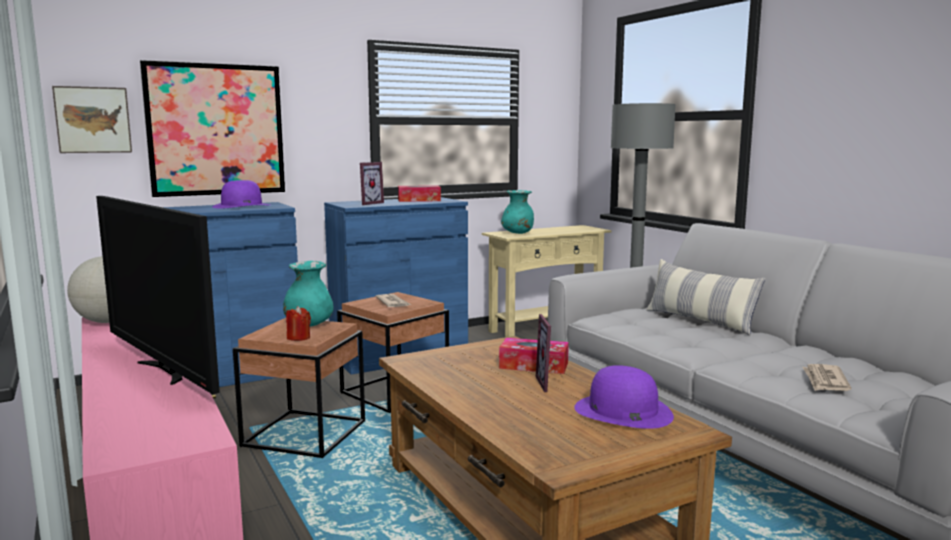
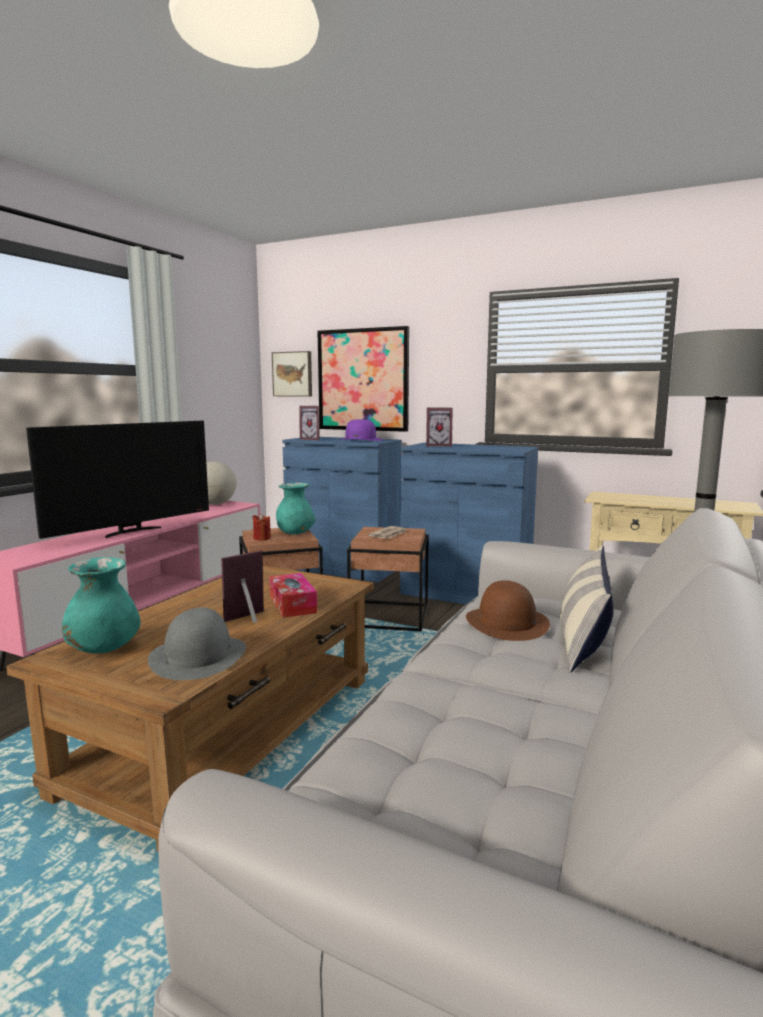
camera: 55 degrees right, 0 degrees up
television [96,196,220,395] -> television turned 150 degrees counterclockwise [26,421,209,539]
tissue box [398,185,441,202] -> none
turquoise vase [501,190,534,234] -> turquoise vase moved to [62,557,141,653]
purple hat [574,365,674,429] -> grey hat [148,608,246,680]
newspaper [802,364,852,391] -> none
none -> picture frame [299,406,320,440]
none -> brown hat [466,580,550,641]

